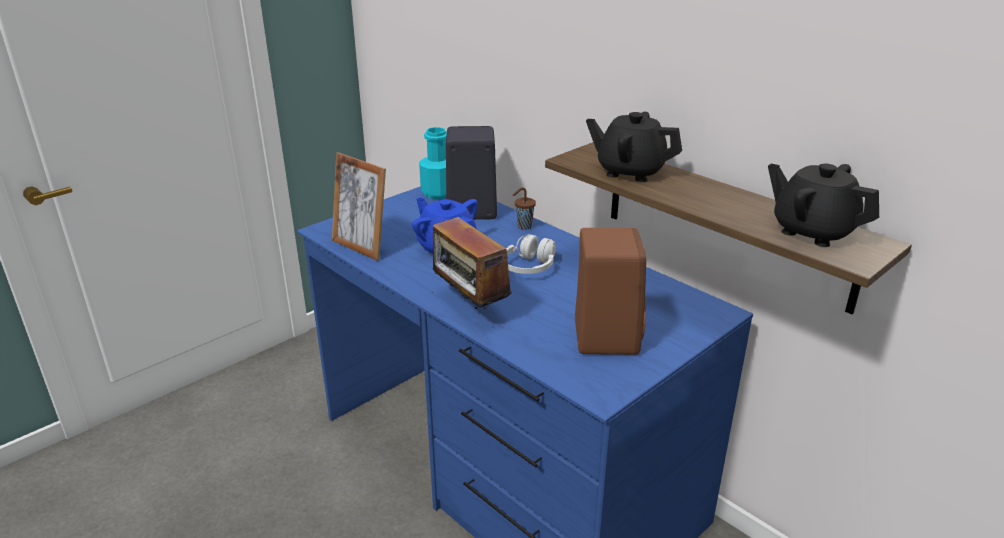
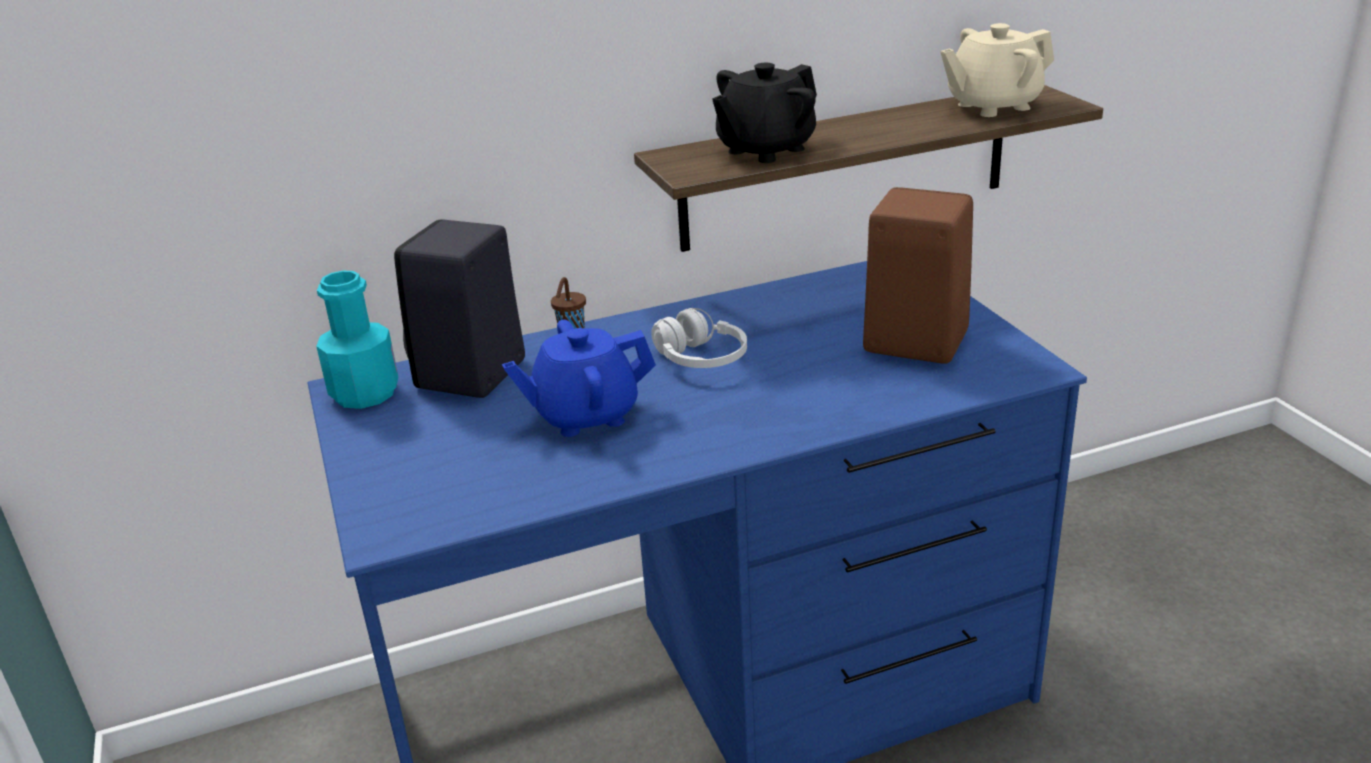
camera: 65 degrees left, 0 degrees up
picture frame [332,152,386,261] -> none
radio [432,209,512,309] -> none
black teapot [768,164,879,247] -> beige teapot [941,23,1054,117]

